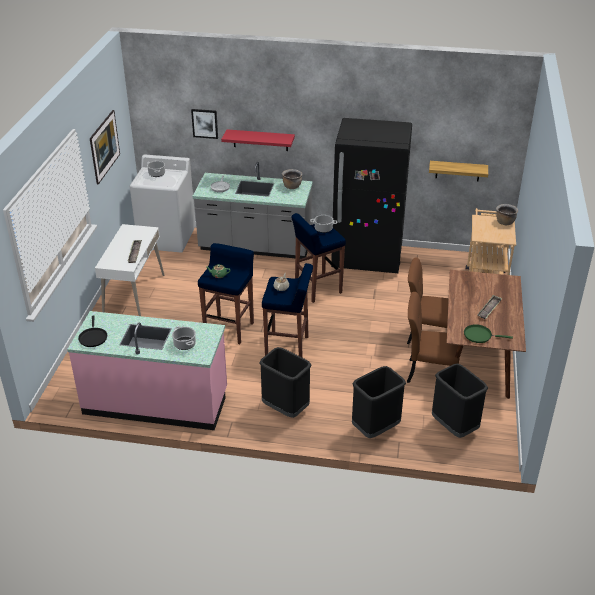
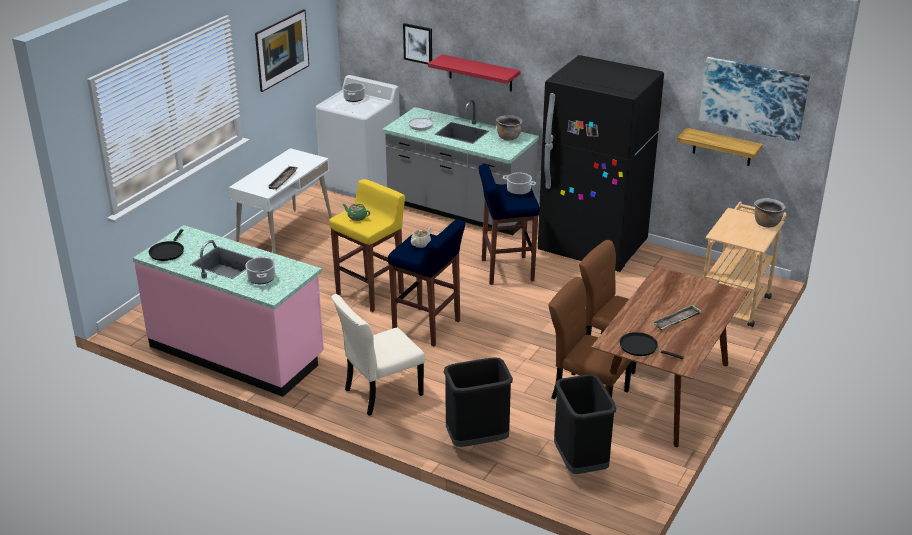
camera: 20 degrees right, 5 degrees down
blue stool [198,243,254,344] -> yellow stool [329,179,405,312]
black trash can [259,347,311,418] -> beige chair [331,294,425,416]
green frying pan [464,324,513,343] -> black frying pan [620,332,684,359]
none -> picture [699,57,810,142]

